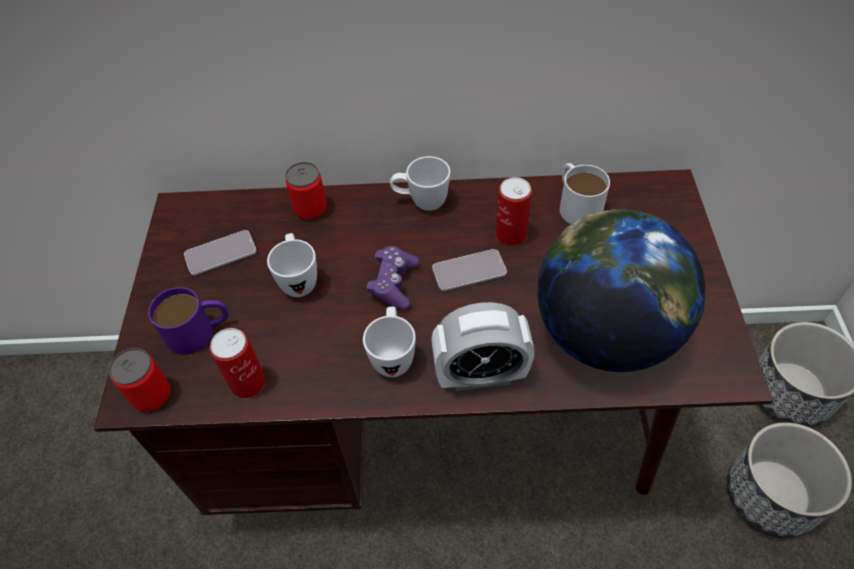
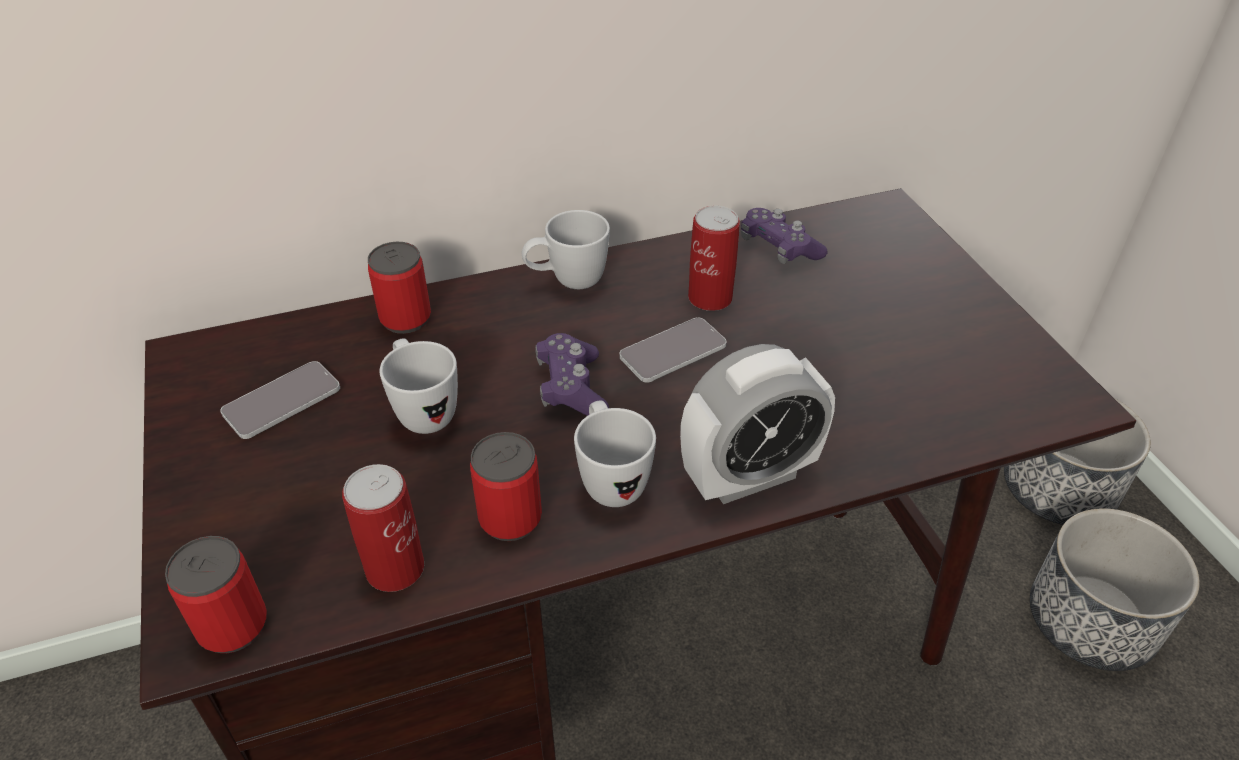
camera: 20 degrees left, 10 degrees down
purple mug [148,287,228,355] -> none
globe [537,209,706,372] -> none
white mug [559,163,610,224] -> purple game controller [741,208,828,264]
none -> can [470,432,542,541]

